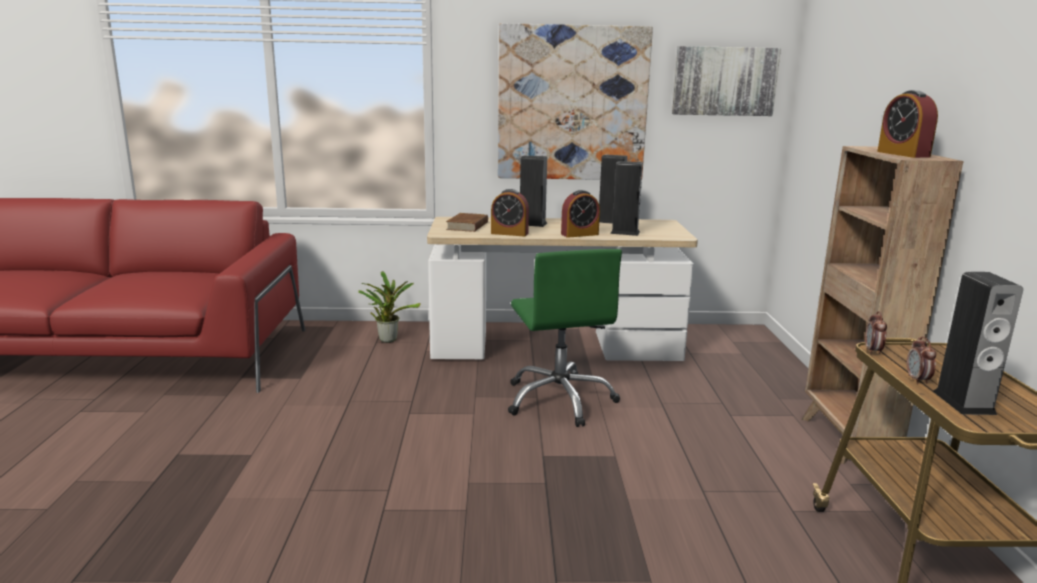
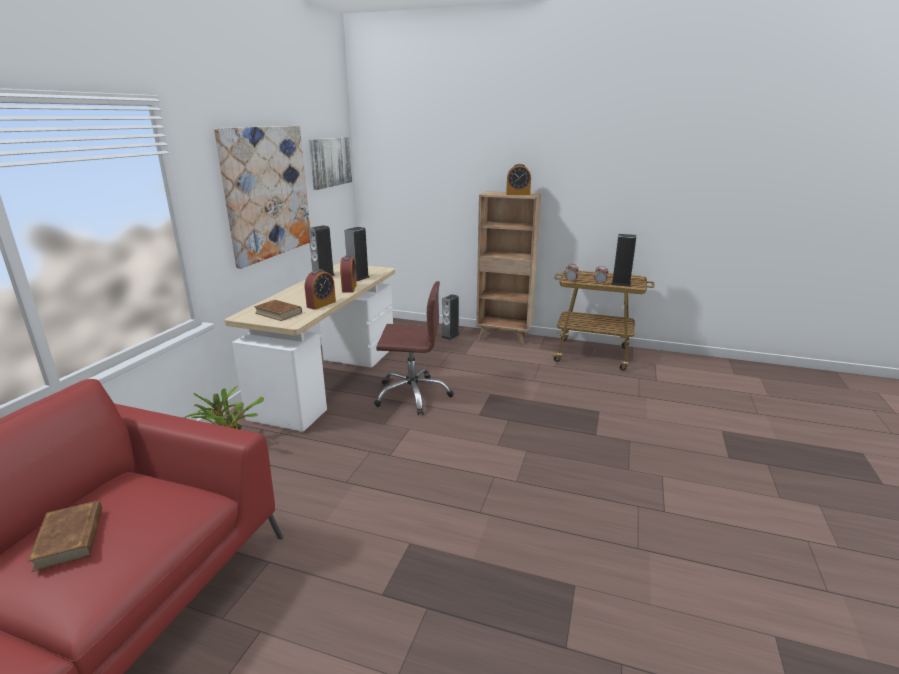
camera: 70 degrees left, 5 degrees up
green office chair [508,249,622,427] -> brown office chair [374,281,454,415]
speaker [520,155,547,227] -> speaker moved to [441,294,459,340]
none -> brown book [28,501,102,572]

